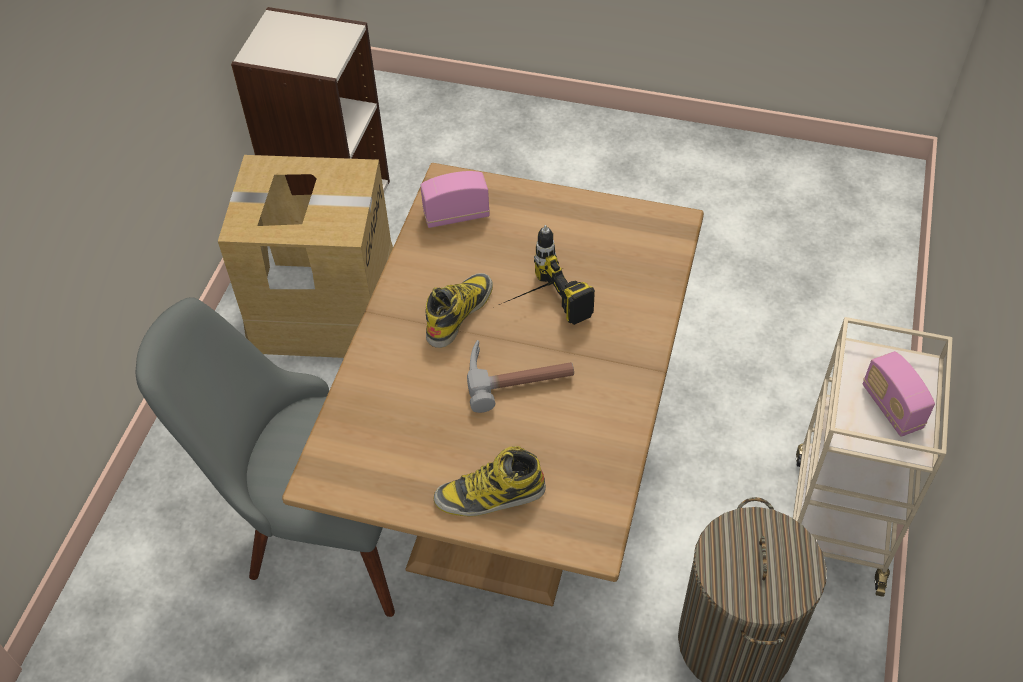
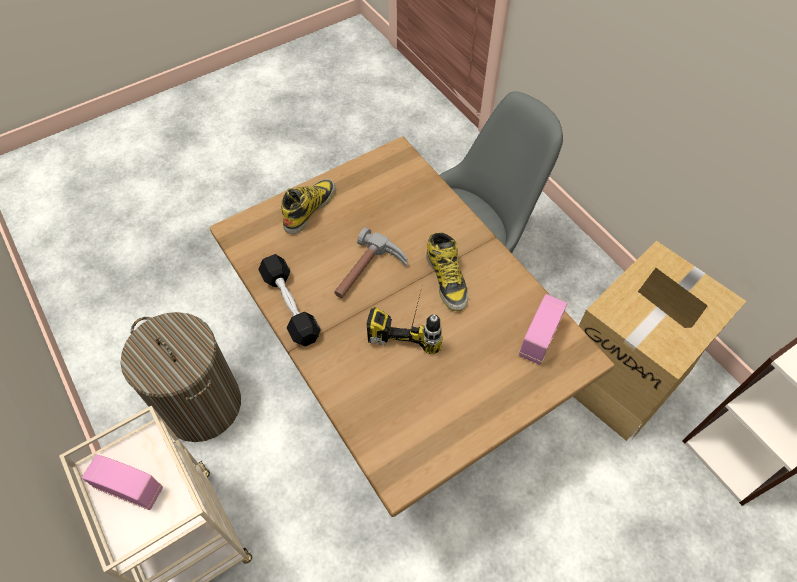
camera: 130 degrees right, 5 degrees up
none -> black dumbbell [258,254,321,346]

